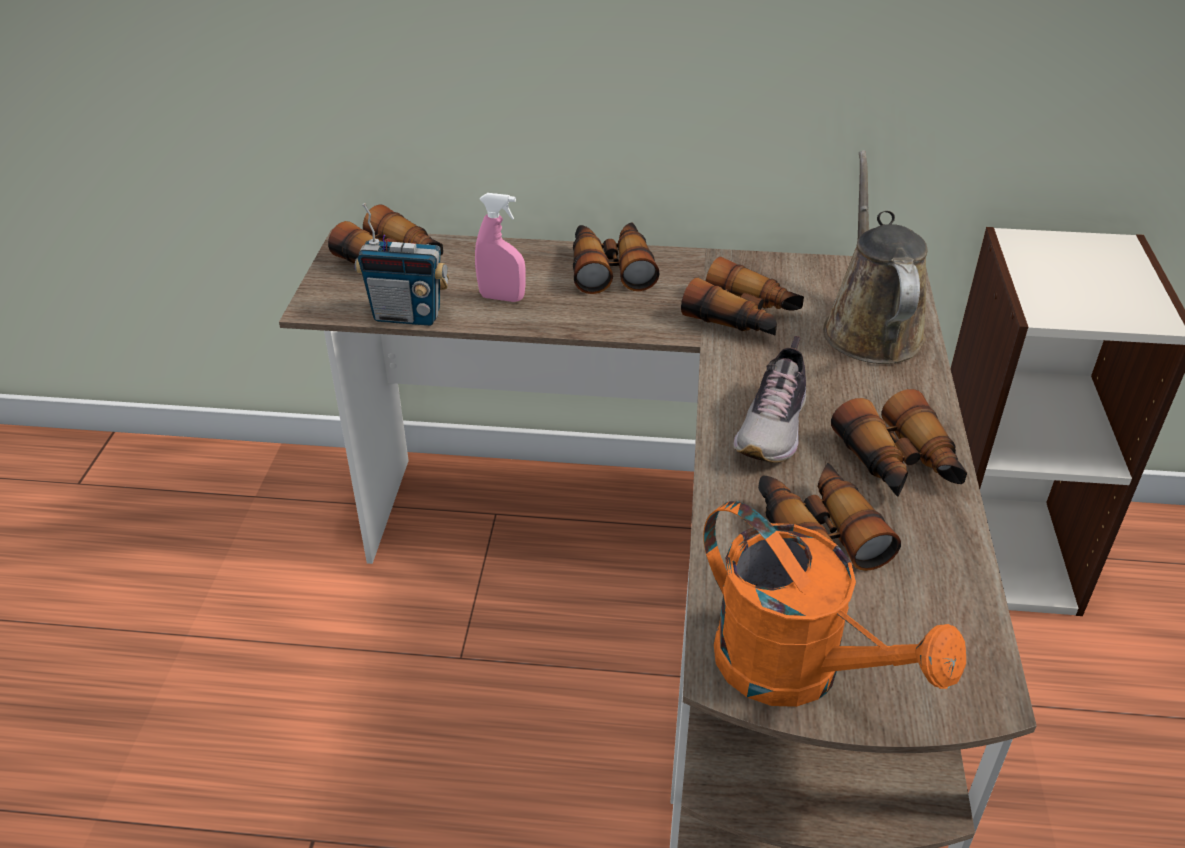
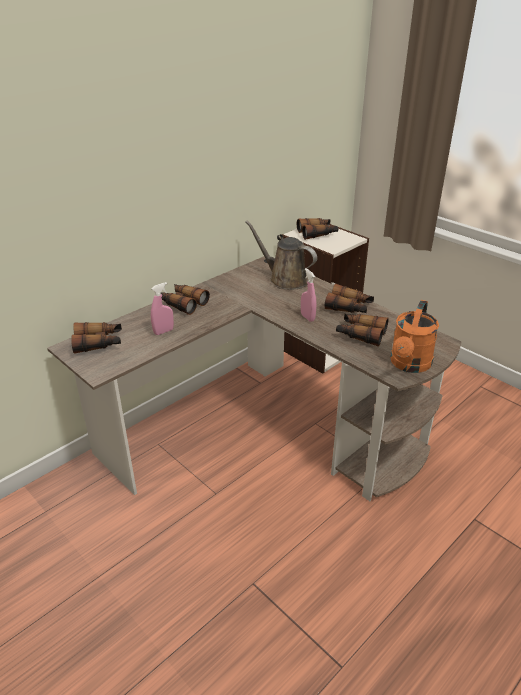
camera: 50 degrees left, 5 degrees down
radio [355,203,449,326] -> none
binoculars [681,257,804,336] -> binoculars moved to [297,218,338,240]
orange watering can [703,501,966,707] -> orange watering can turned 120 degrees clockwise [390,300,439,373]
shoe [733,336,806,463] -> pink spray bottle [301,268,316,322]

